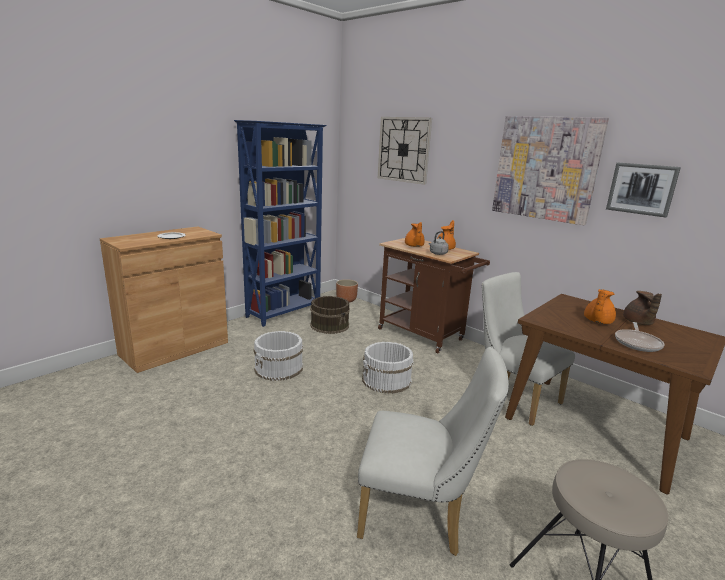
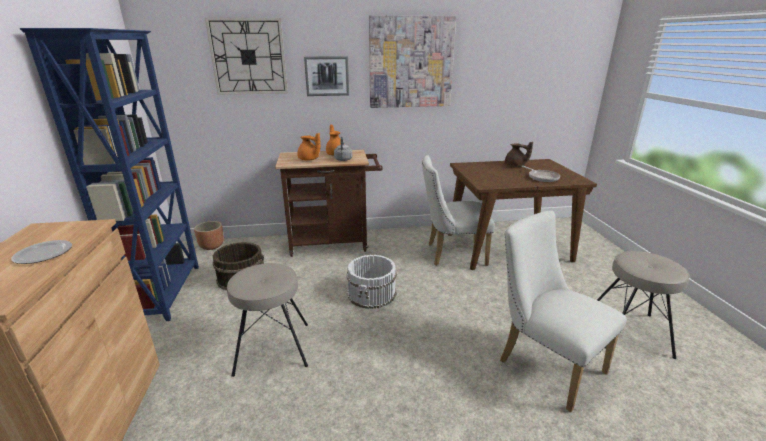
camera: 50 degrees left, 5 degrees up
white bucket [253,331,303,381] -> beige stool [227,263,308,377]
white chair [357,347,509,556] -> white chair turned 90 degrees counterclockwise [500,211,627,412]
orange teapot [584,289,616,324] -> none
picture [606,163,681,218] -> picture moved to [304,56,349,96]

